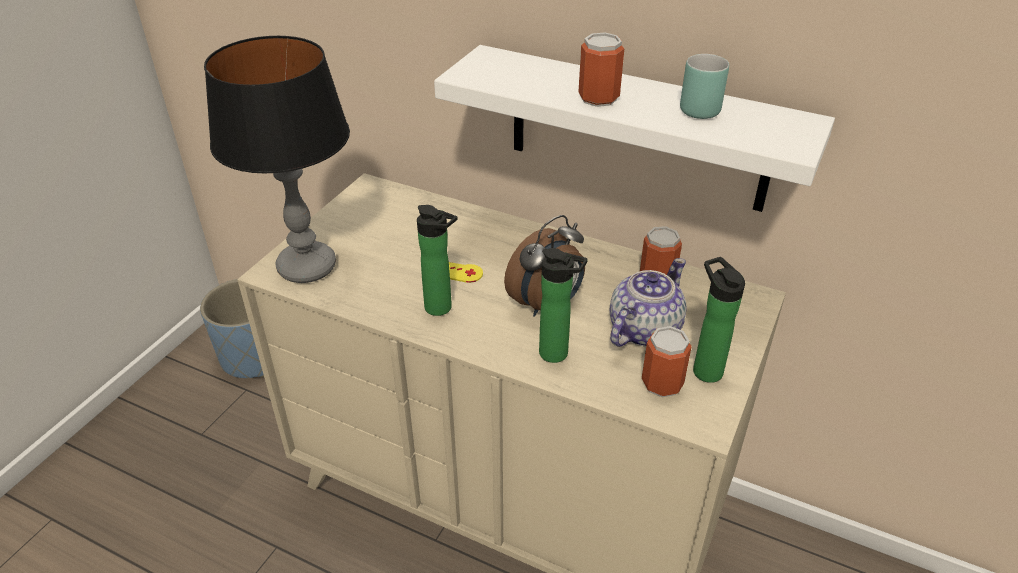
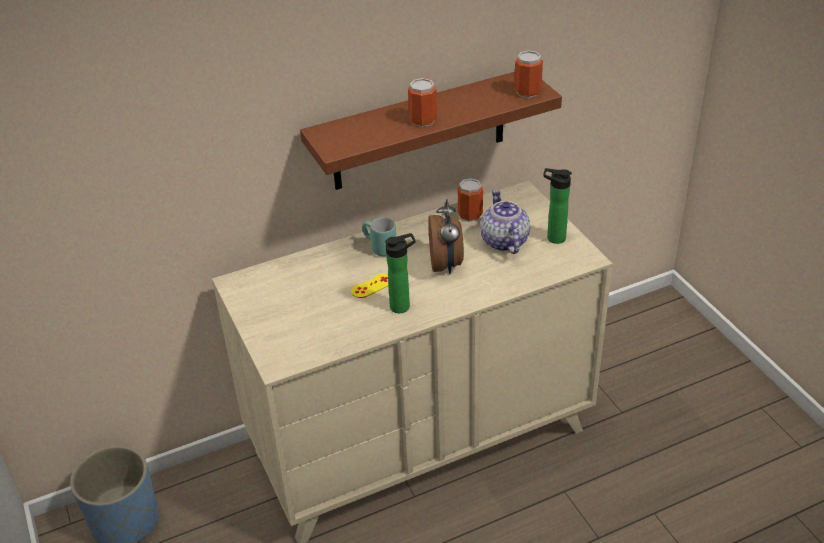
camera: 50 degrees left, 0 degrees up
table lamp [204,36,350,283] -> none
white shelf [434,45,835,212] -> brown shelf [300,72,562,190]
bottle [539,248,588,363] -> none
can [642,326,692,397] -> can moved to [514,50,543,98]
turquoise mug [680,54,729,119] -> turquoise mug moved to [362,217,396,256]

